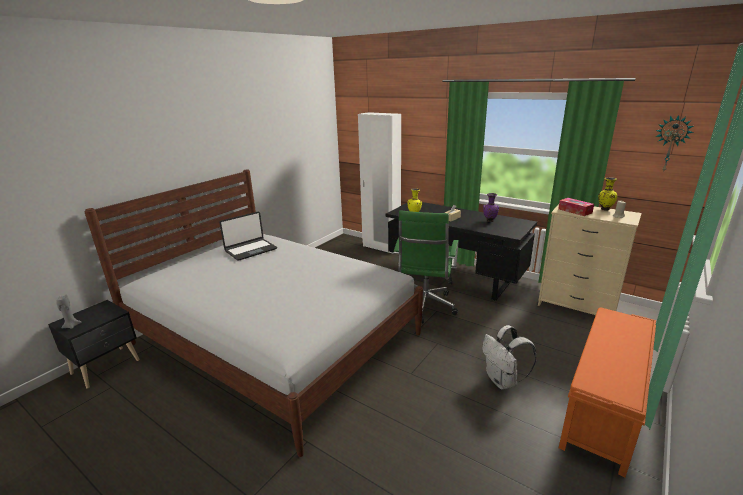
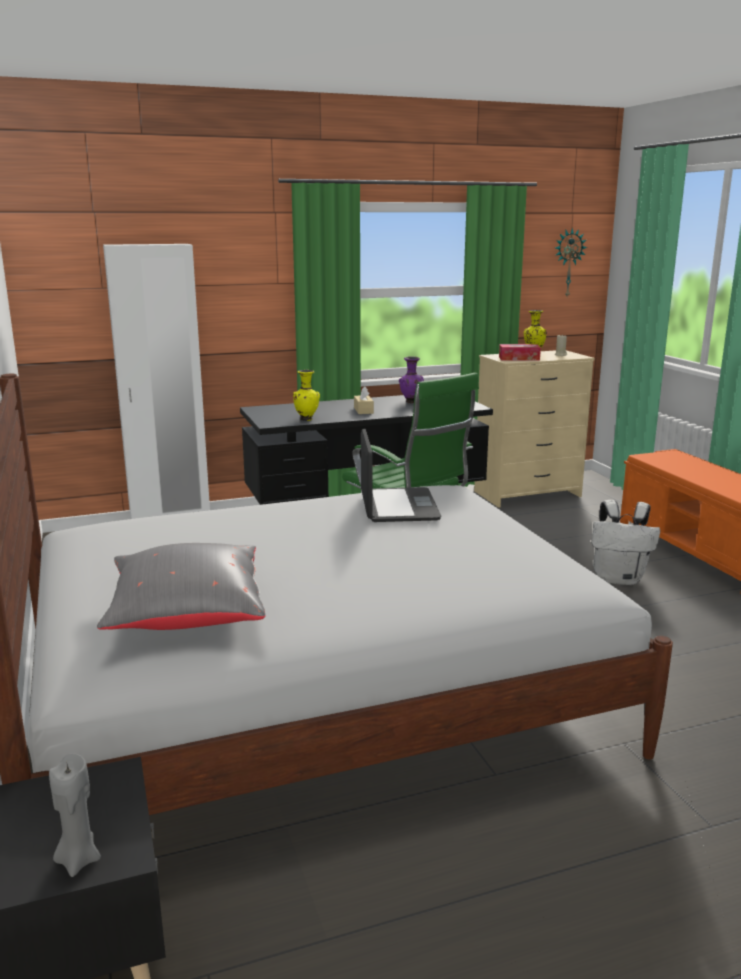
camera: 55 degrees left, 5 degrees down
laptop [219,212,277,261] -> laptop moved to [361,428,441,522]
none -> grey pillow [97,543,266,630]

